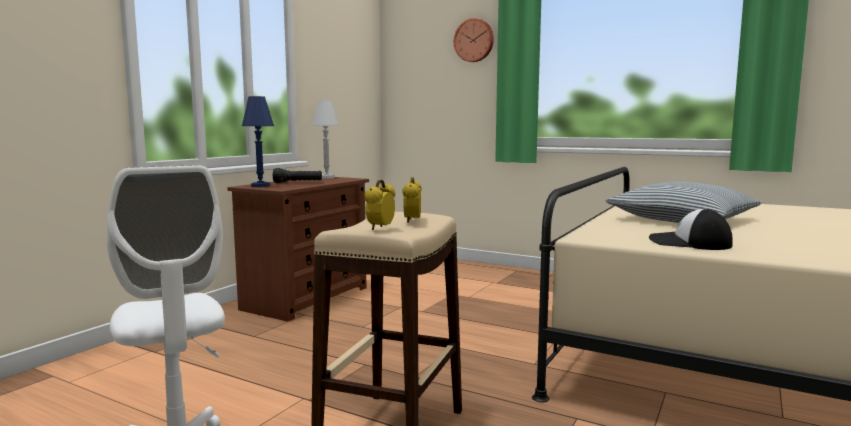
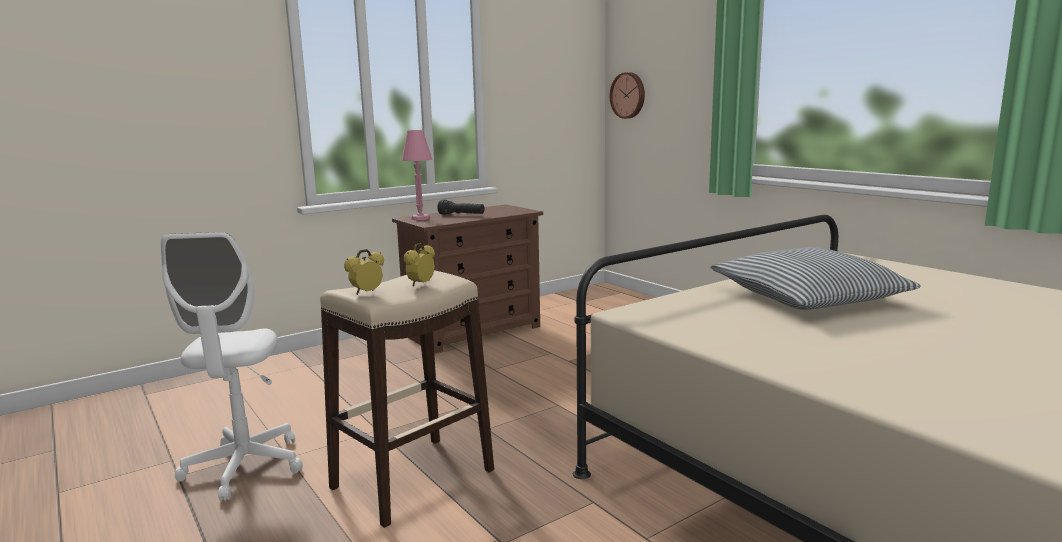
camera: 25 degrees right, 5 degrees up
blue table lamp [242,96,274,187] -> pink table lamp [401,130,432,220]
white table lamp [312,100,339,178] -> none
wall clock [454,18,494,62] -> wall clock moved to [610,72,645,119]
cap [649,208,733,250] -> none

